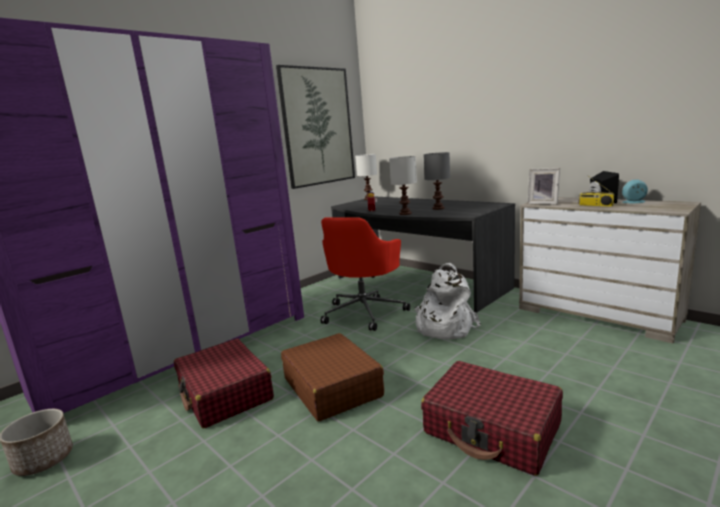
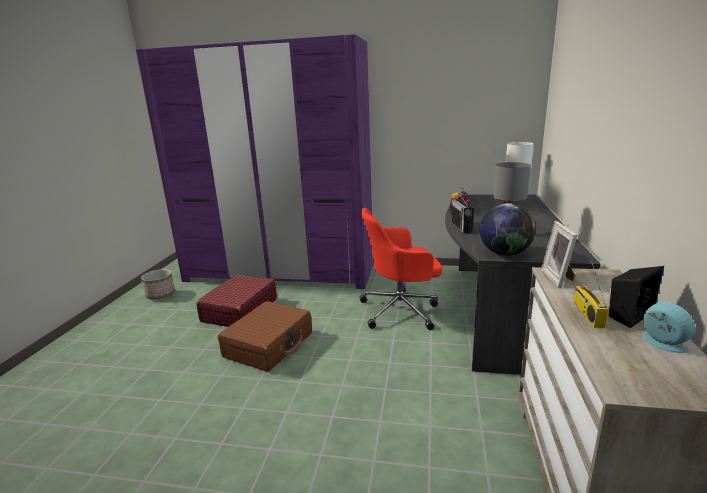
camera: 55 degrees right, 5 degrees up
picture [276,65,355,189] -> none
white table lamp [389,156,417,215] -> radio [451,190,474,233]
white backpack [414,263,481,339] -> none
red suitcase [421,361,563,476] -> none
none -> globe [480,203,536,256]

